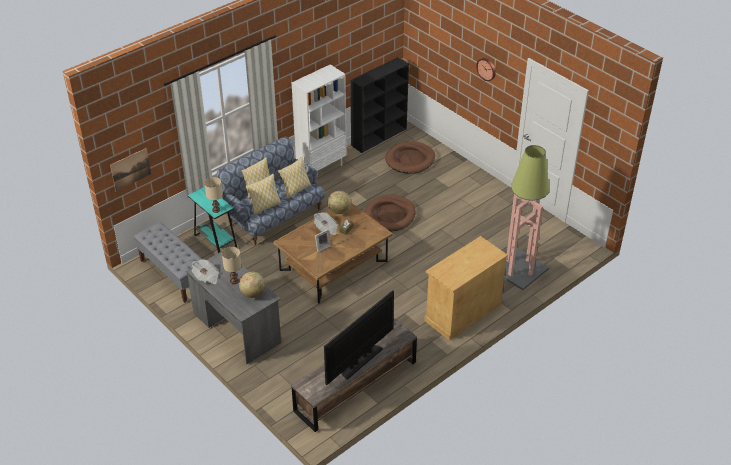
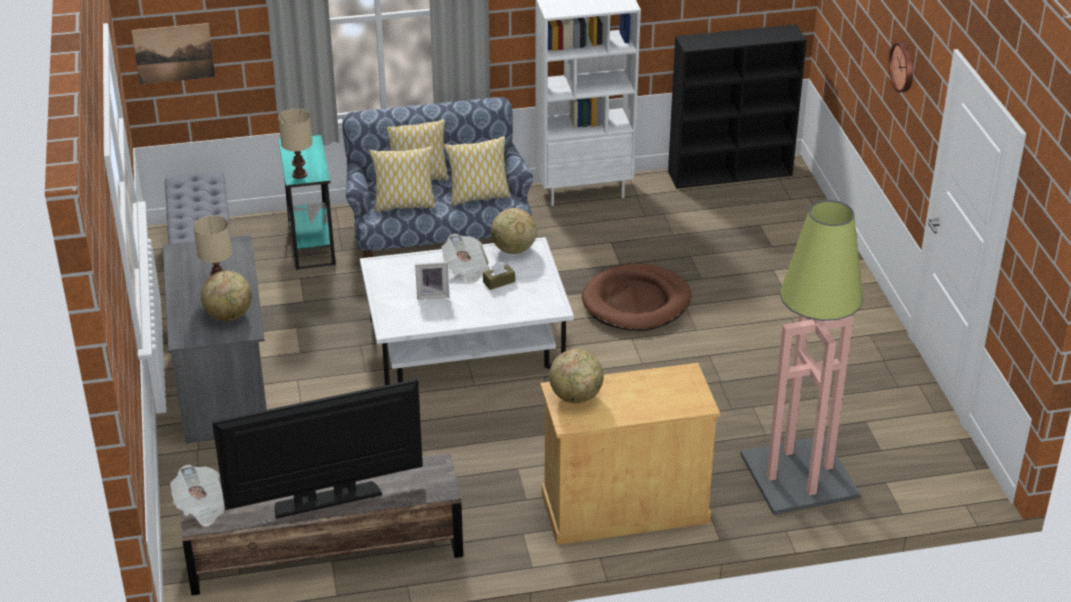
camera: 30 degrees right, 5 degrees down
newspaper [192,259,219,284] -> newspaper moved to [170,465,225,526]
brown coffee table [273,203,393,303] -> white coffee table [360,237,574,385]
brown dog bed [385,141,435,174] -> none
none -> globe [549,349,604,403]

